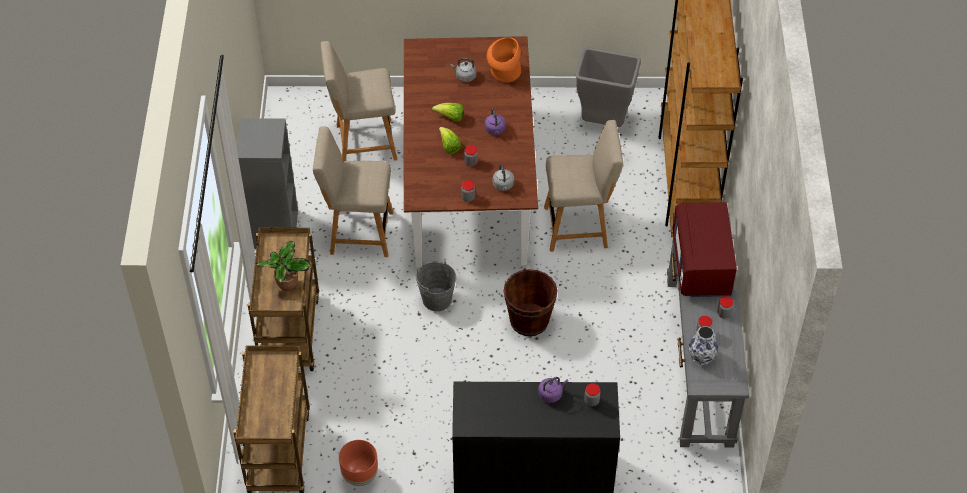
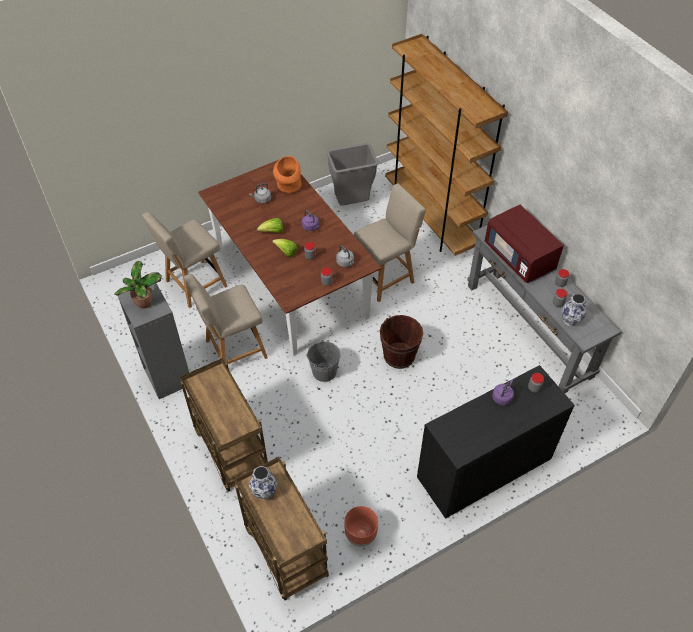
camera: 30 degrees left, 0 degrees up
potted plant [256,241,311,291] -> potted plant moved to [114,261,162,309]
none -> vase [249,466,278,500]

